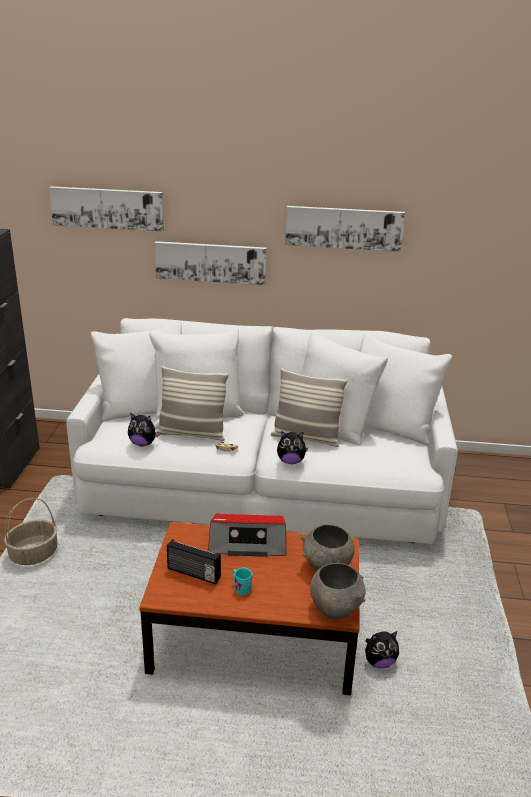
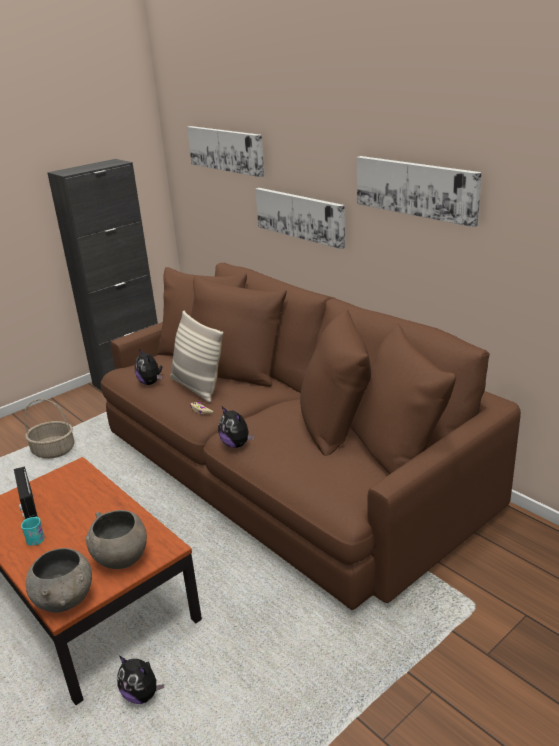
camera: 45 degrees right, 0 degrees up
white sofa [66,318,458,544] -> brown sofa [101,263,521,610]
radio [208,514,286,557] -> none
pillow [271,368,348,447] -> none

